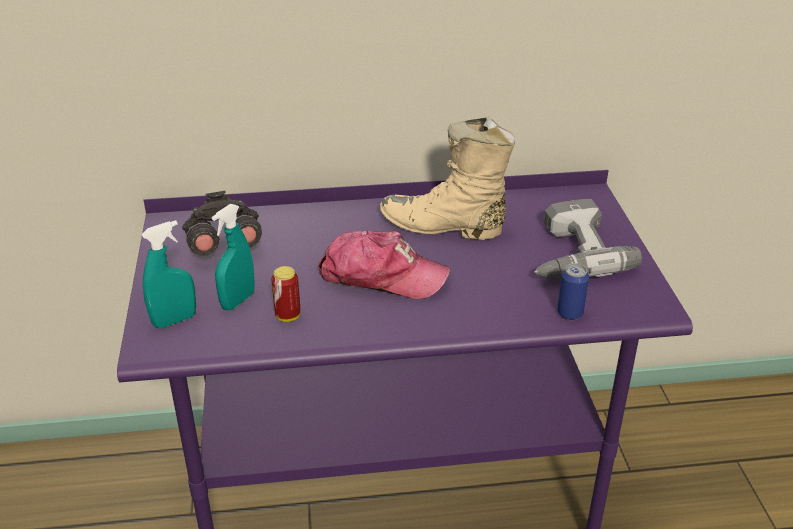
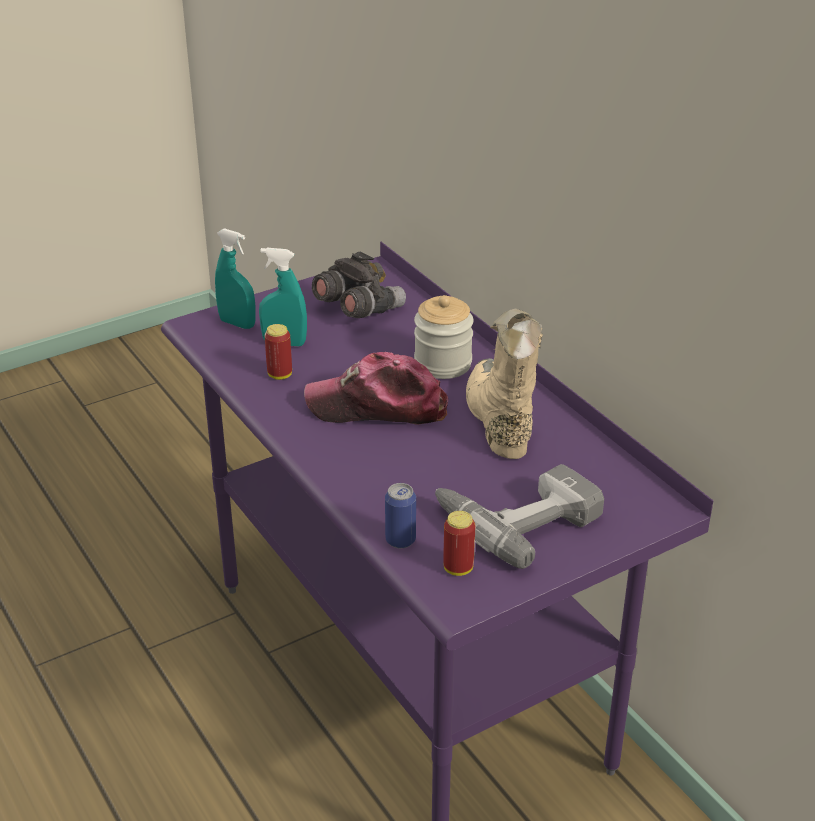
camera: 65 degrees right, 0 degrees up
cap [318,231,450,299] -> cap turned 105 degrees clockwise [304,352,448,425]
none -> jar [414,295,474,379]
none -> can [443,511,475,576]

